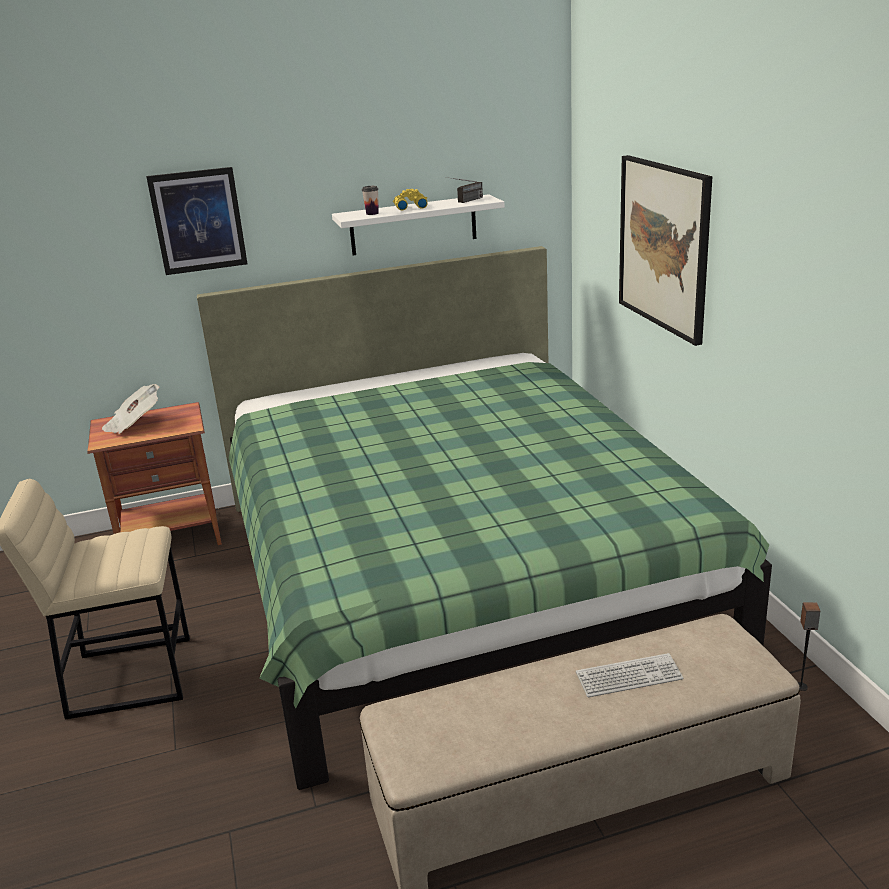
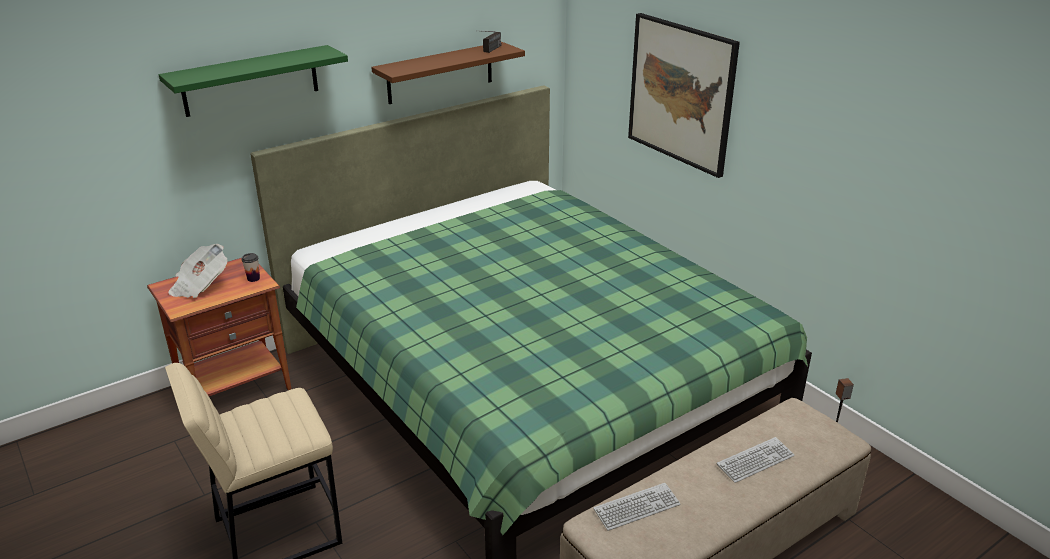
camera: 20 degrees left, 5 degrees up
picture [146,167,248,275] -> green shelf [159,45,348,117]
white shelf [332,194,505,255] -> brown shelf [371,42,525,104]
cup [362,186,379,215] -> cup moved to [241,253,260,282]
yellow binoculars [393,189,428,210] -> none
none -> keyboard [593,483,681,531]

